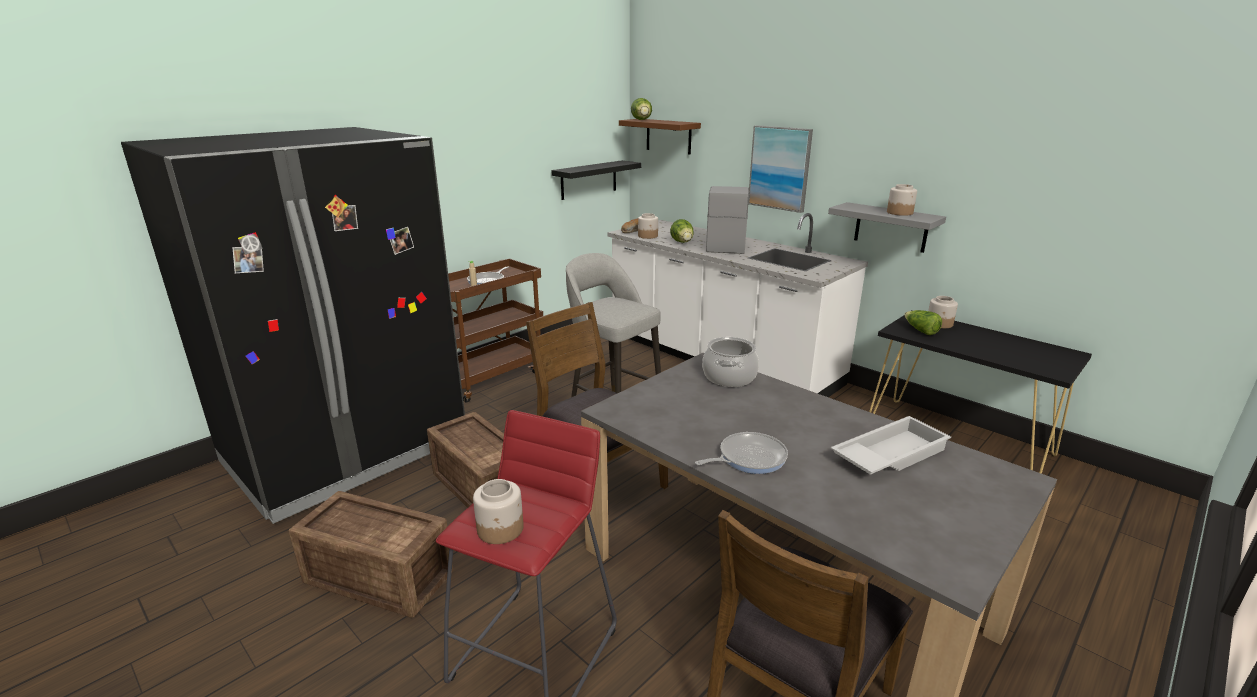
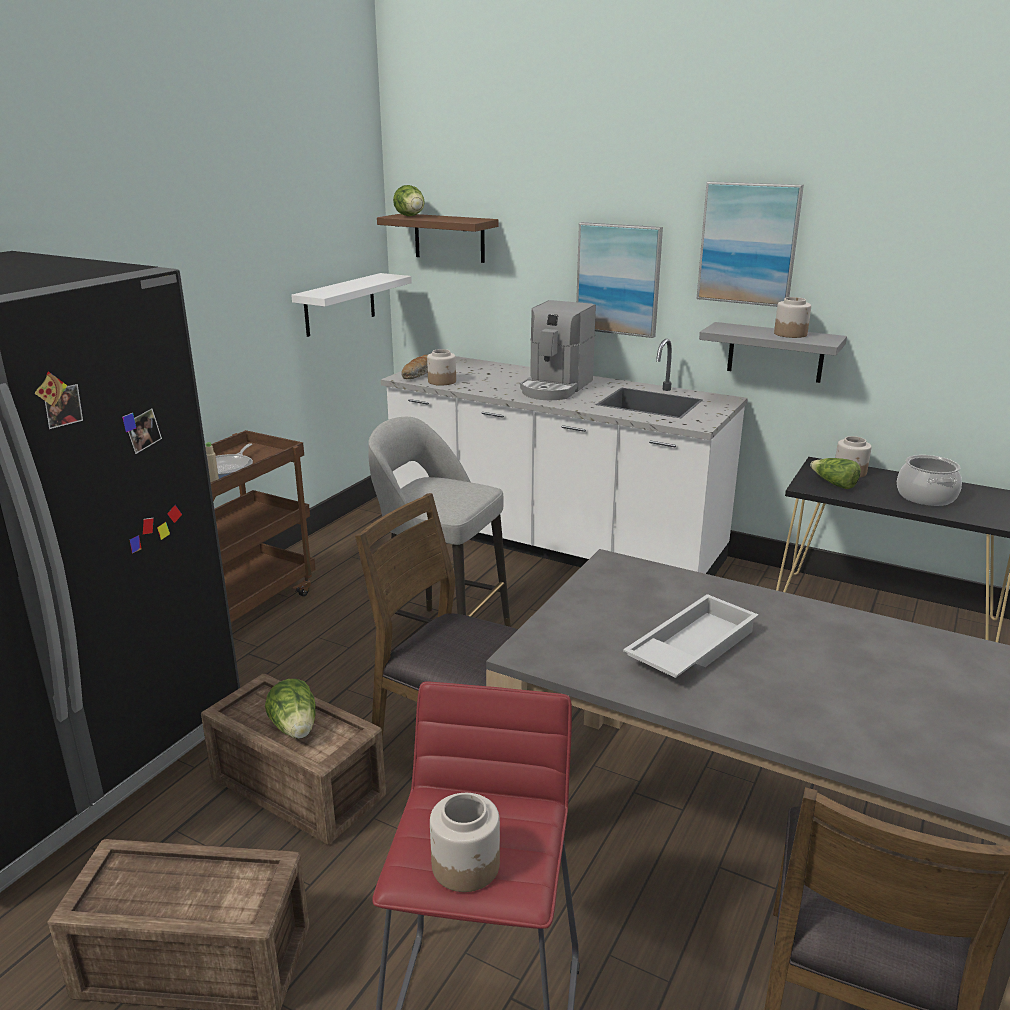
camera: 15 degrees left, 0 degrees up
black shelf [551,160,642,200] -> white shelf [291,273,412,337]
lettuce [670,219,694,243] -> lettuce moved to [265,679,316,739]
frying pan [695,432,788,474] -> none
cooking pot [702,337,759,387] -> cooking pot moved to [897,455,962,506]
coffee machine [706,186,749,254] -> coffee machine turned 150 degrees counterclockwise [520,300,596,400]
white tray [830,416,951,475] -> white tray moved to [623,594,759,678]
none -> picture [697,181,804,307]

